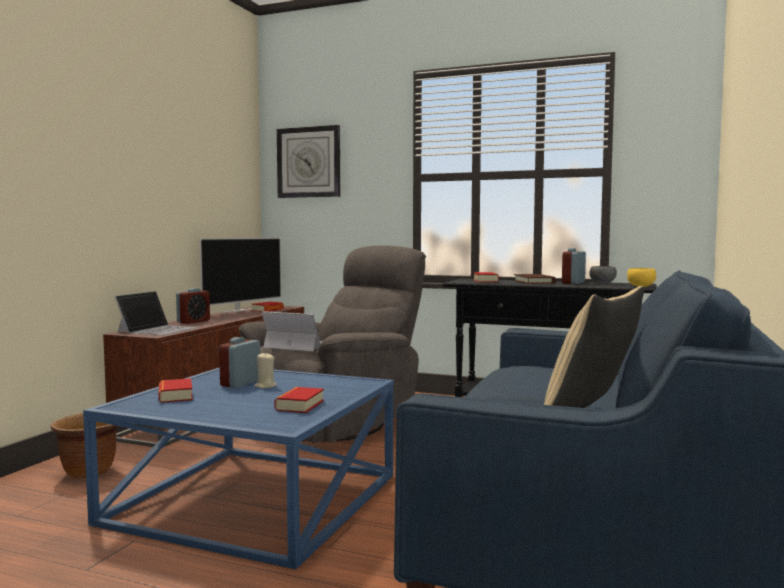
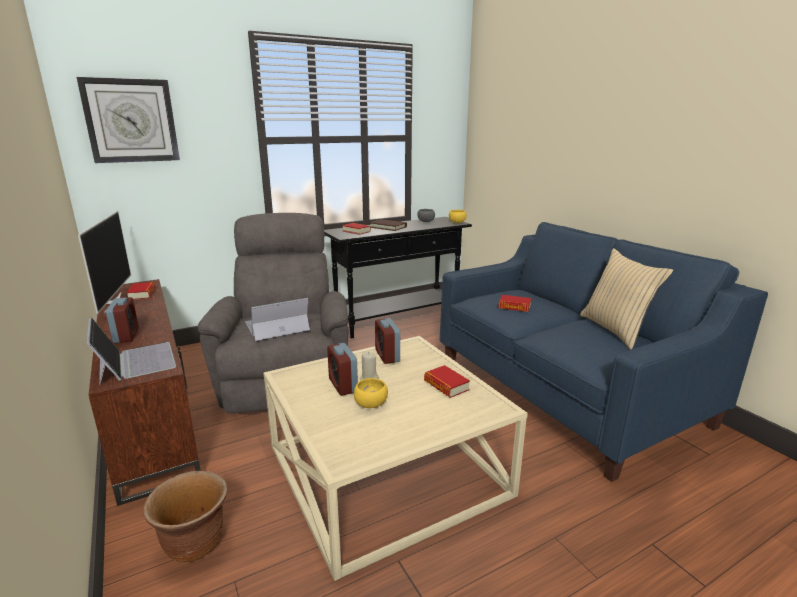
camera: 50 degrees left, 15 degrees up
blue coffee table [83,367,394,569] -> beige coffee table [263,336,528,581]
book [159,378,193,403] -> book moved to [498,295,532,312]
alarm clock [562,248,586,284] -> alarm clock moved to [375,318,400,364]
none -> yellow bowl [354,378,388,408]

